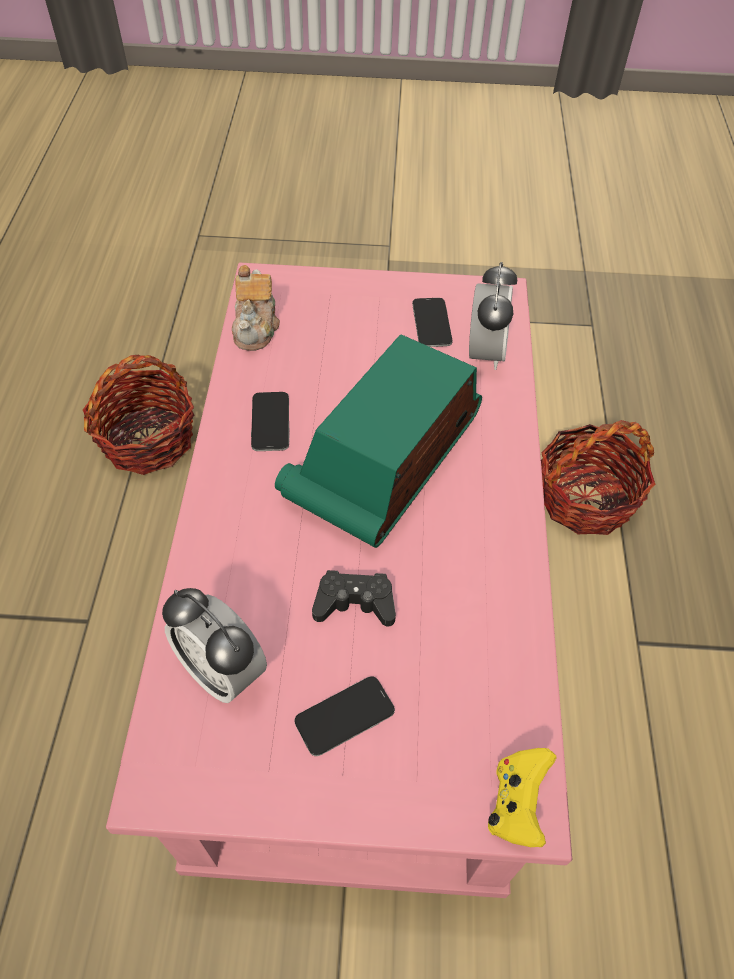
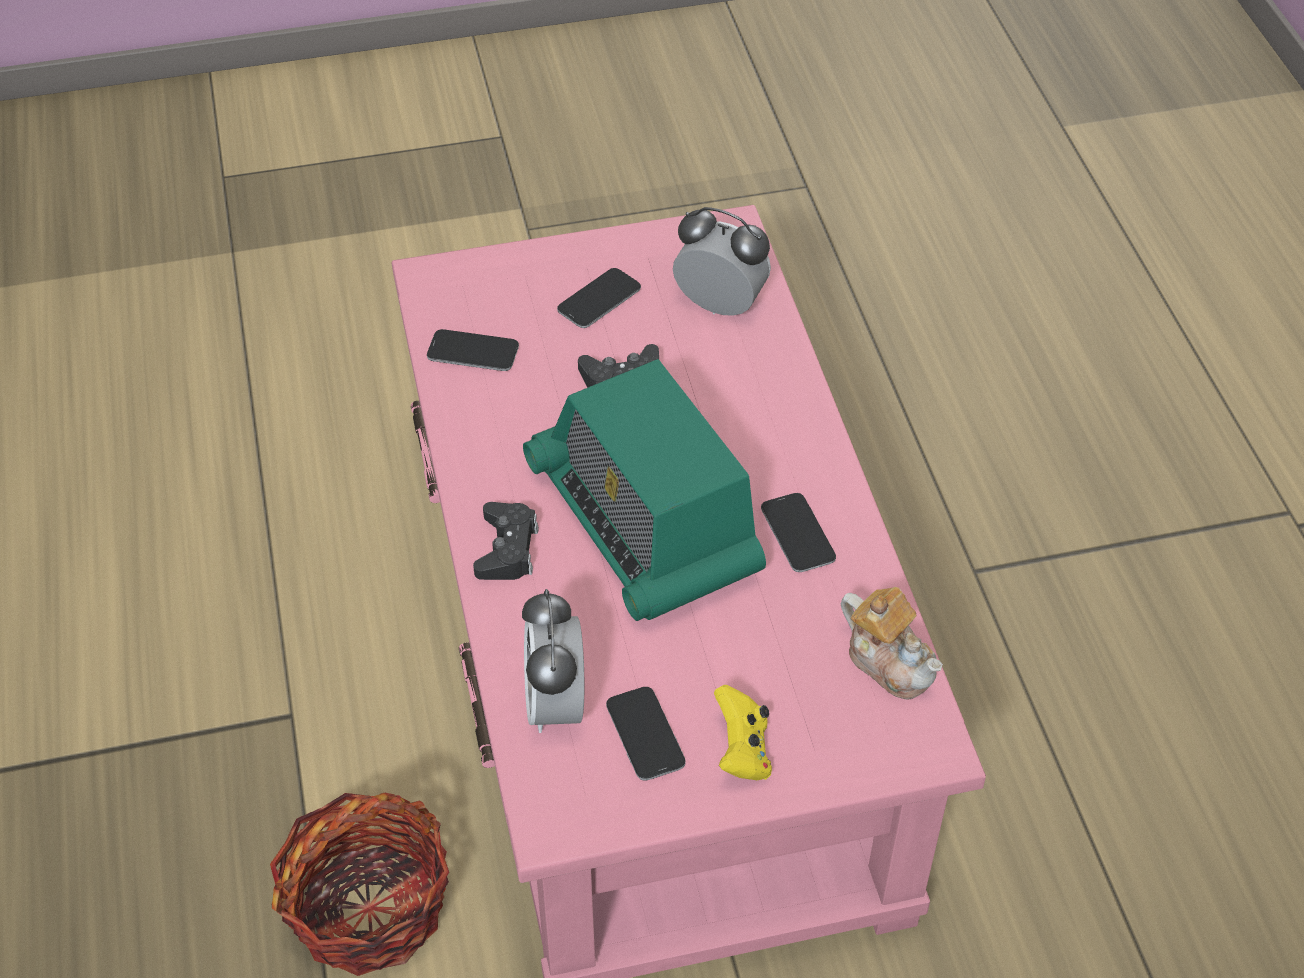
camera: 165 degrees right, 5 degrees down
basket [83,355,194,475] -> none
teapot [232,265,280,351] -> teapot turned 150 degrees clockwise [841,587,943,699]
radio [275,335,482,548] -> radio turned 135 degrees clockwise [523,359,766,621]
yellow game controller [488,748,556,847] -> yellow game controller moved to [714,685,772,780]
none -> phone [427,329,519,371]
none -> black game controller [473,502,539,580]

